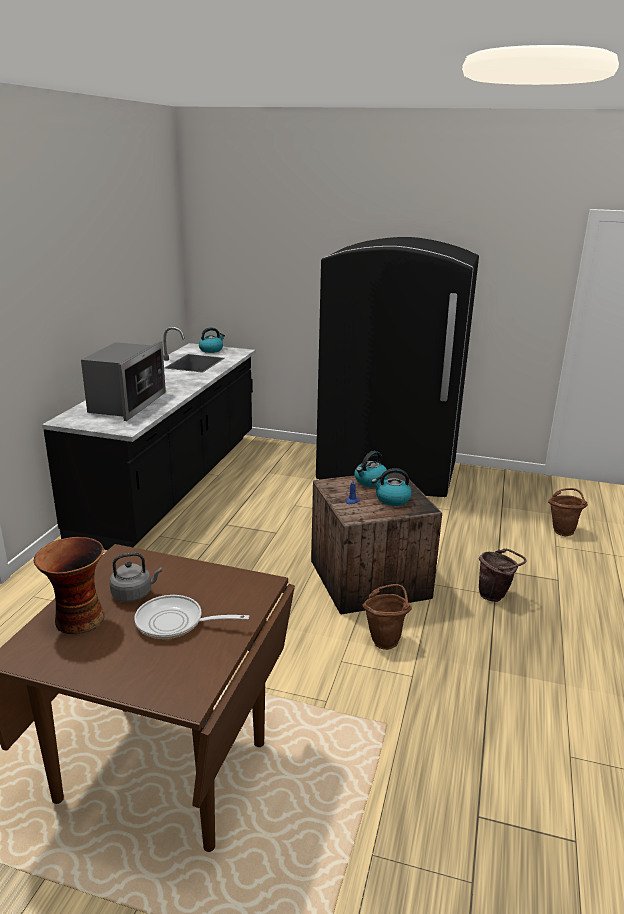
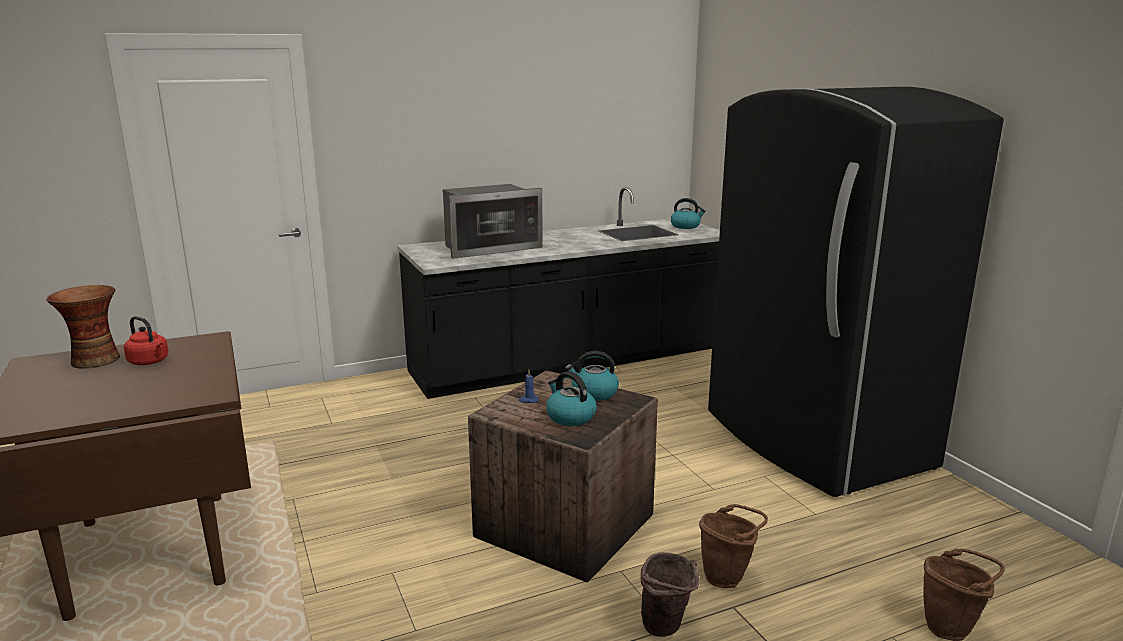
camera: 50 degrees right, 5 degrees down
grey kettle [109,552,162,602] -> red kettle [124,316,168,365]
frying pan [134,595,249,639] -> none
brown bucket [362,584,412,650] -> brown bucket moved to [699,504,768,588]

